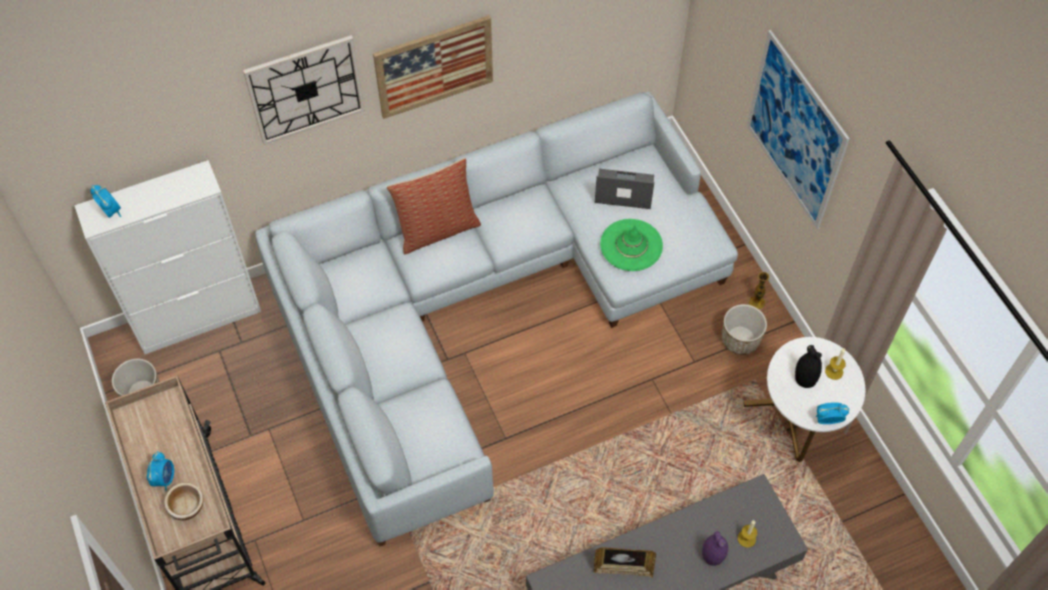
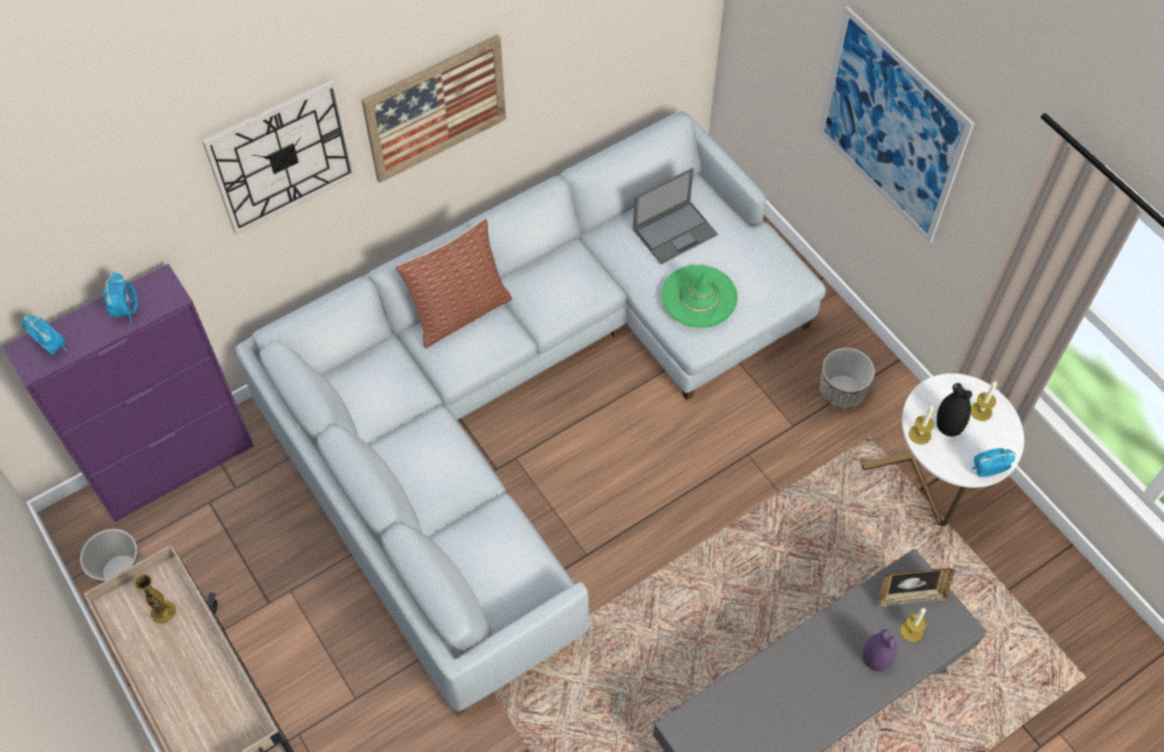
camera: 10 degrees left, 0 degrees up
white cabinet [74,160,261,354] -> purple cabinet [3,264,254,522]
alarm clock [147,451,174,491] -> alarm clock moved to [104,272,138,322]
bowl [164,482,203,520] -> none
picture frame [594,547,656,578] -> picture frame moved to [878,568,956,607]
laptop [595,169,654,209] -> laptop turned 150 degrees clockwise [633,168,718,264]
vase [748,271,770,310] -> vase moved to [134,573,176,624]
none -> candle [909,405,934,445]

